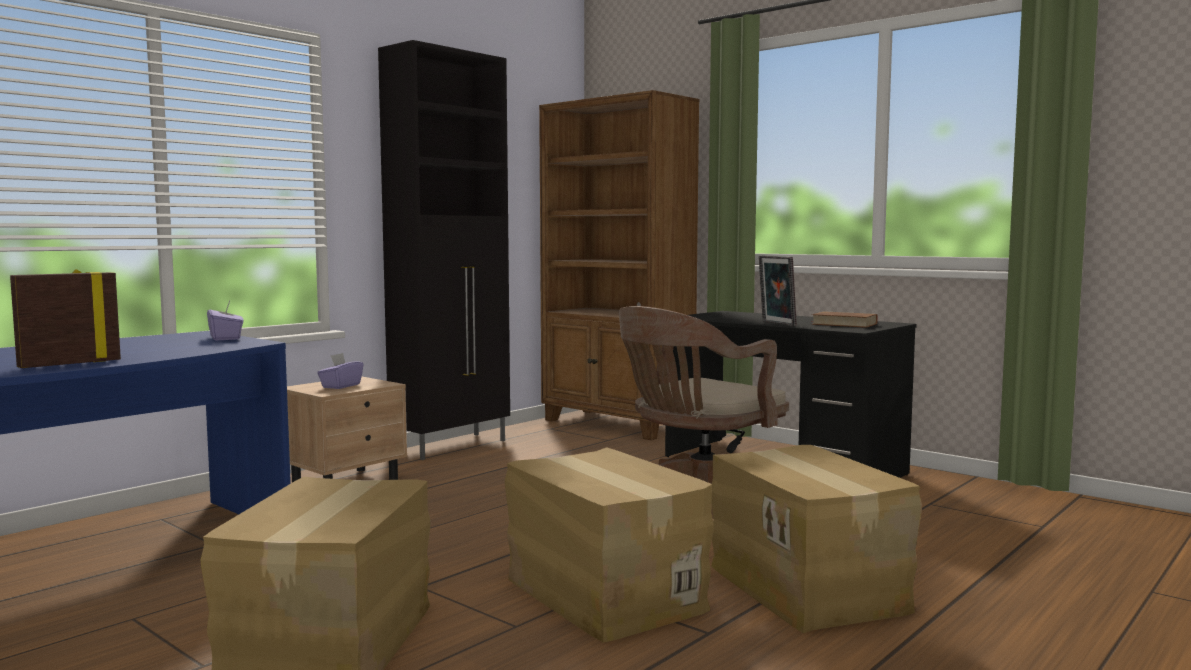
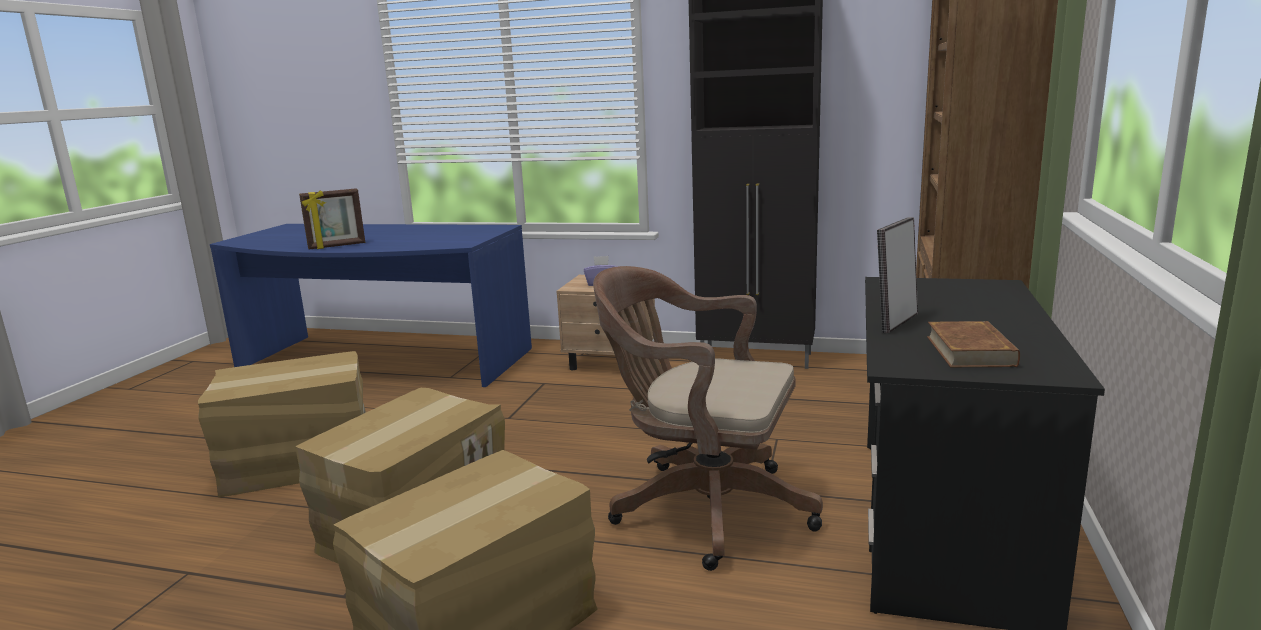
camera: 65 degrees right, 10 degrees up
picture frame [10,269,121,368] -> picture frame turned 135 degrees clockwise [299,188,365,249]
purple tissue box [207,301,244,341] -> none

